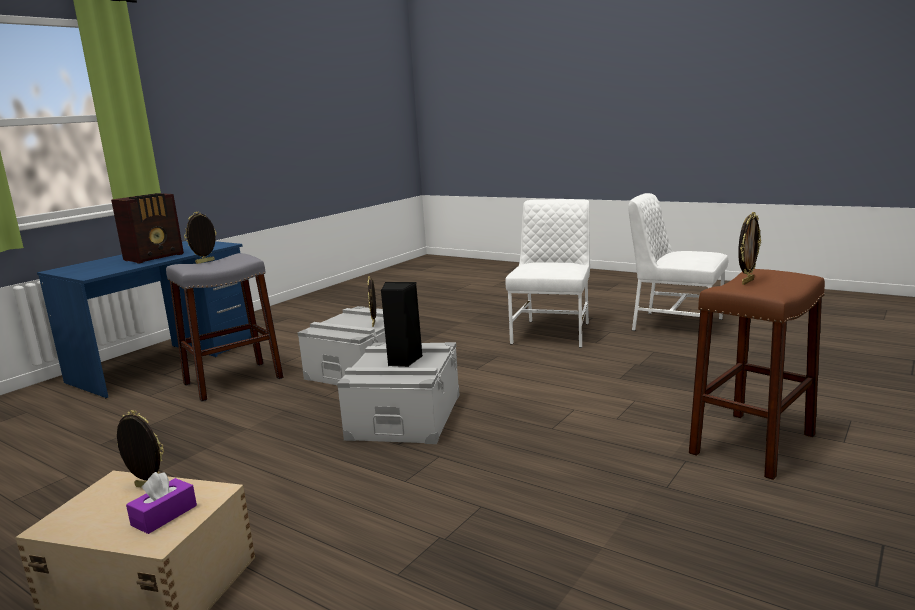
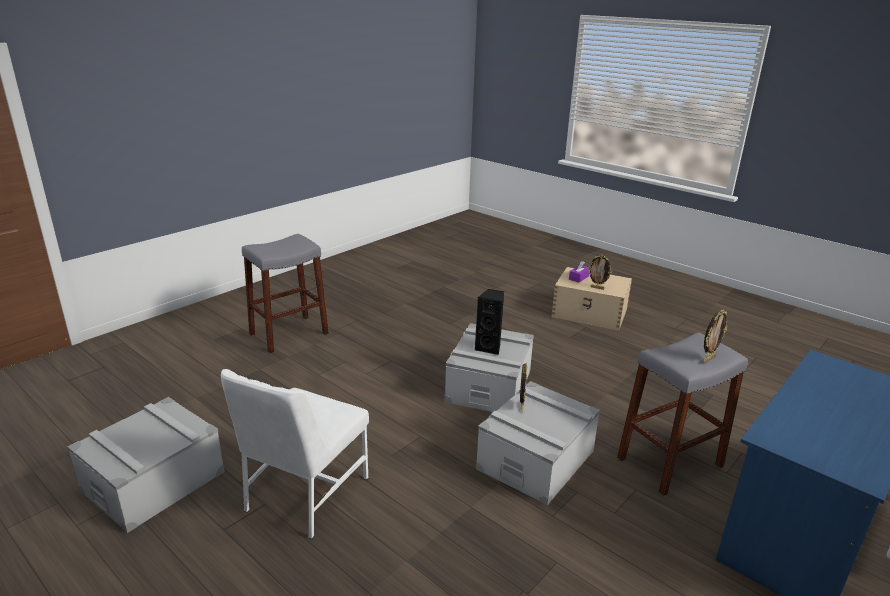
camera: 175 degrees left, 10 degrees up
radio [111,193,184,264] -> none
white chair [628,193,728,331] -> grey storage box [67,397,224,533]
brown stool [689,269,825,480] -> grey stool [242,234,329,353]
picture frame [738,212,761,285] -> none

